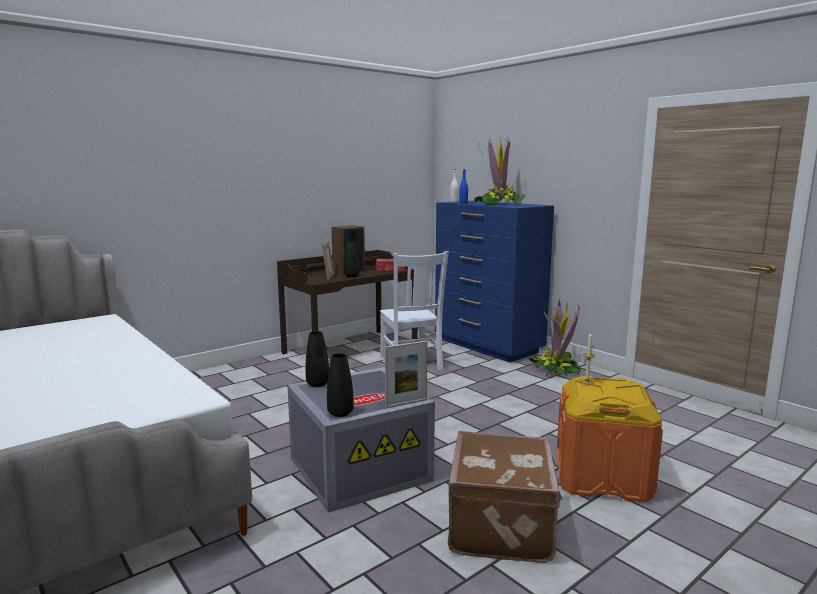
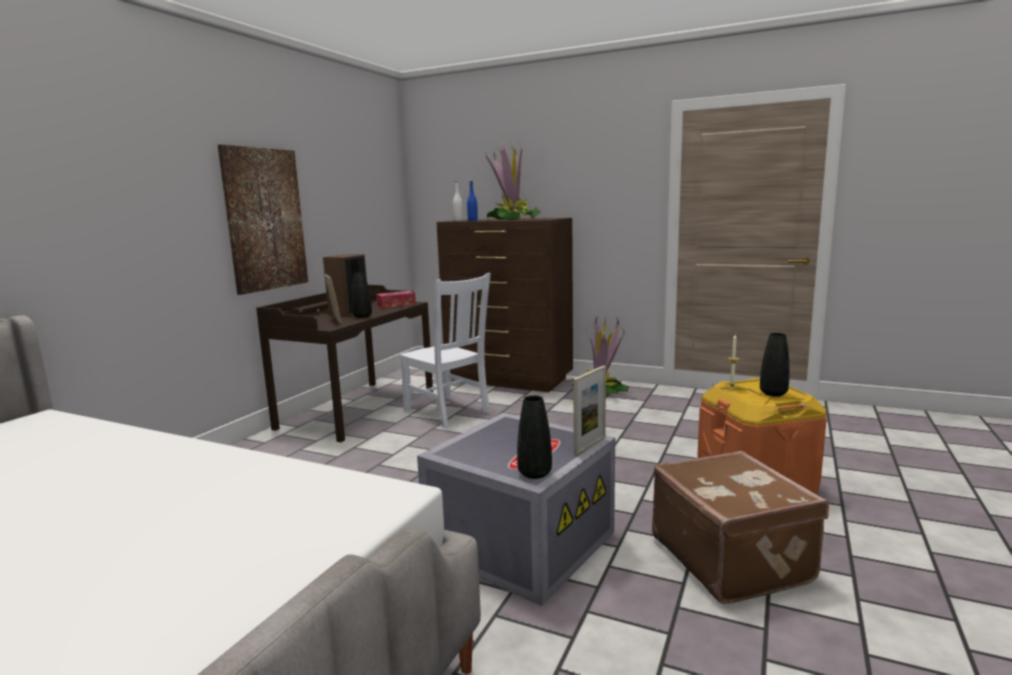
camera: 25 degrees left, 0 degrees up
black vase [306,331,329,387] -> black vase moved to [760,333,790,397]
blue dresser [435,201,554,362] -> brown dresser [437,218,573,392]
none -> picture [218,144,308,295]

